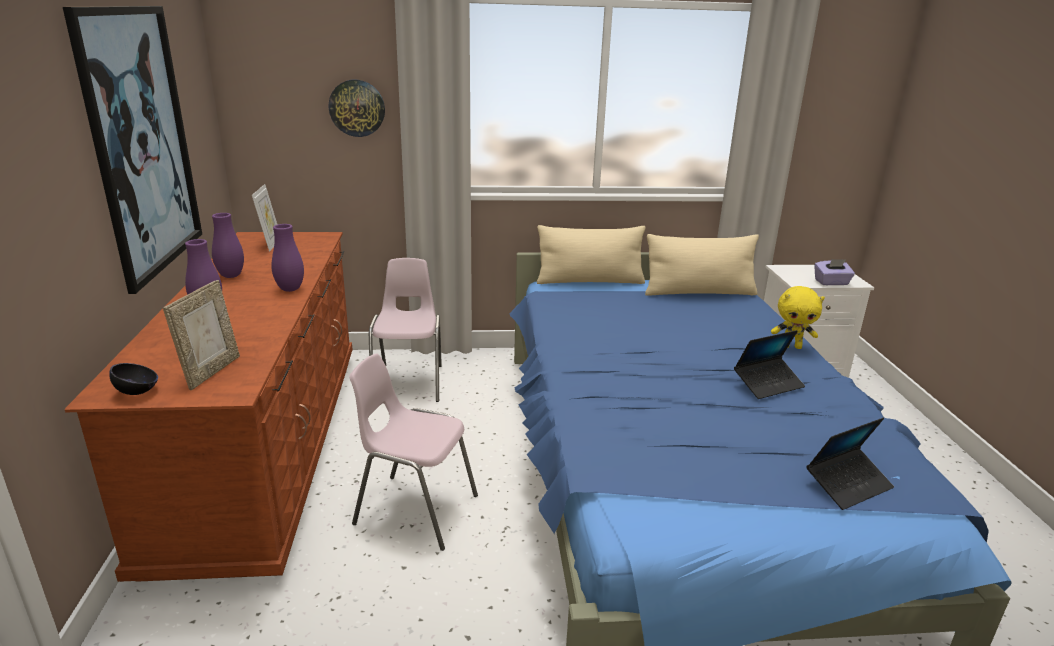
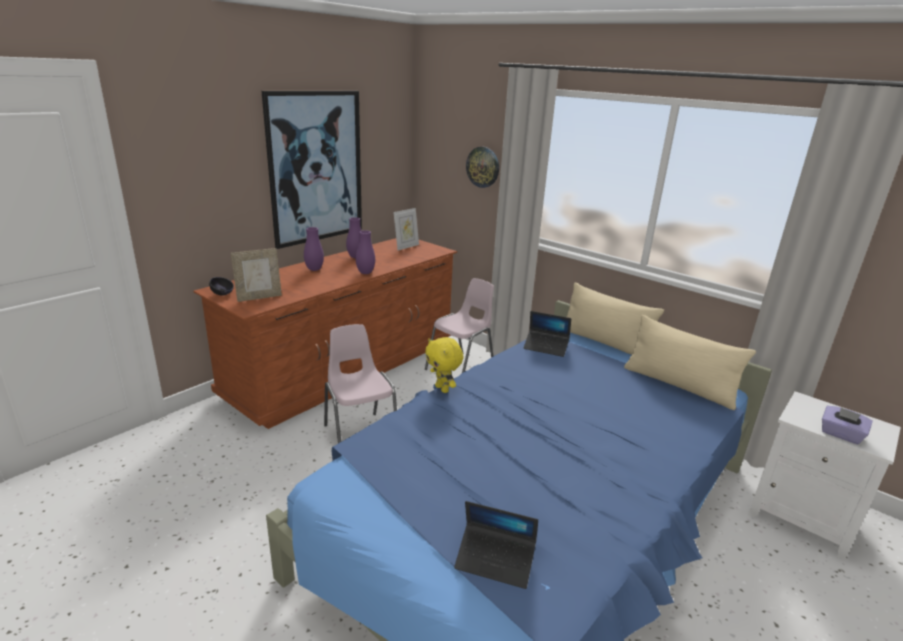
camera: 45 degrees right, 0 degrees up
laptop [734,330,805,399] -> laptop moved to [523,311,571,357]
yellow plush toy [771,286,825,349] -> yellow plush toy moved to [425,337,464,393]

